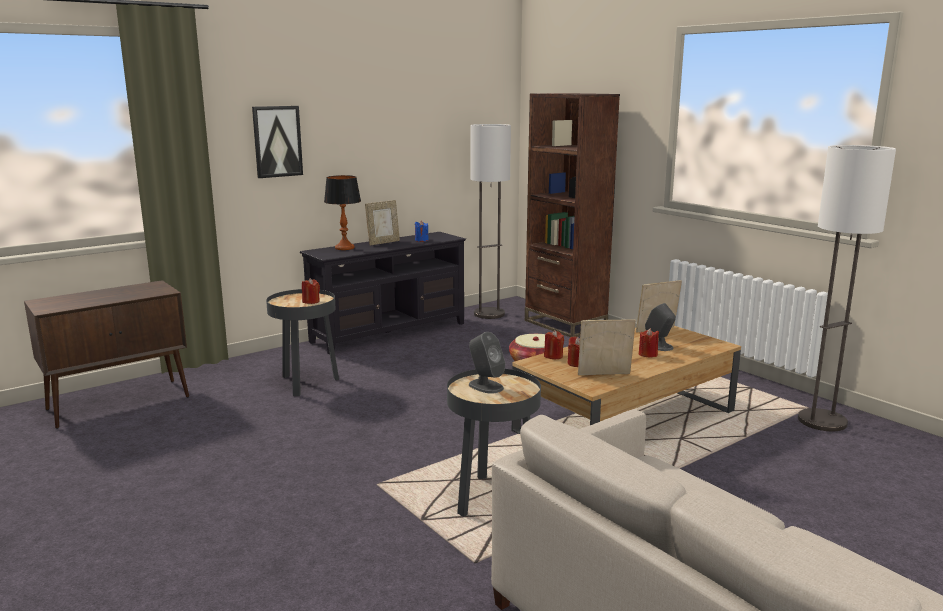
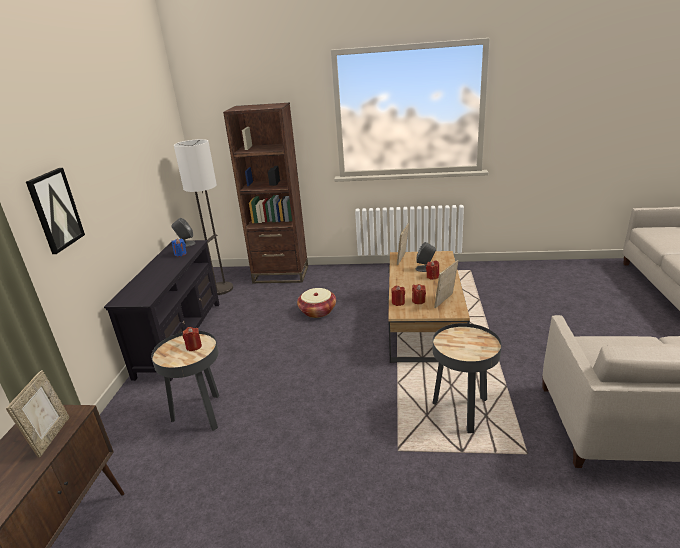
camera: 45 degrees left, 10 degrees up
table lamp [324,175,361,250] -> none
picture frame [365,200,400,245] -> picture frame moved to [6,370,70,458]
grey speaker [469,332,505,394] -> grey speaker moved to [172,218,195,247]
floor lamp [798,145,896,431] -> none

